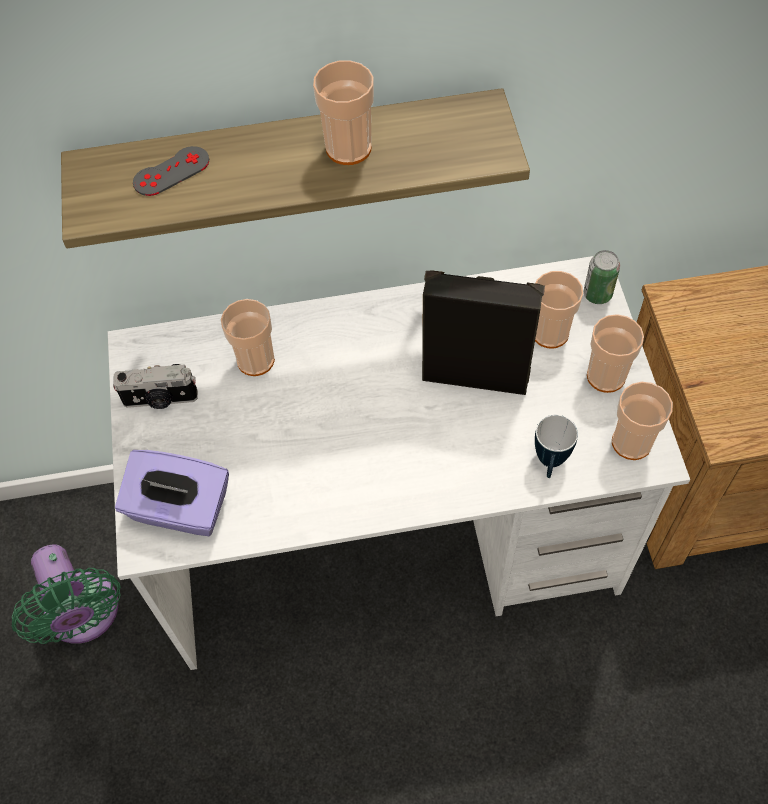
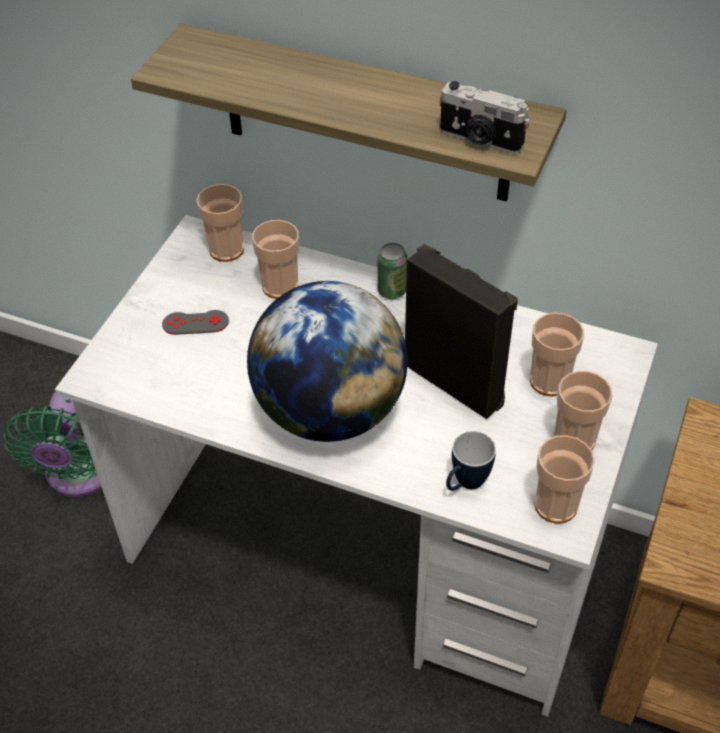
camera: 30 degrees right, 10 degrees down
camera [113,364,198,409] -> camera moved to [440,81,530,155]
purple tissue box [115,450,229,536] -> none
grey game controller [133,146,209,196] -> grey game controller moved to [162,310,229,335]
cup [313,60,374,165] -> cup moved to [197,184,244,262]
can [584,250,620,304] -> can moved to [378,243,407,299]
none -> globe [247,281,408,442]

